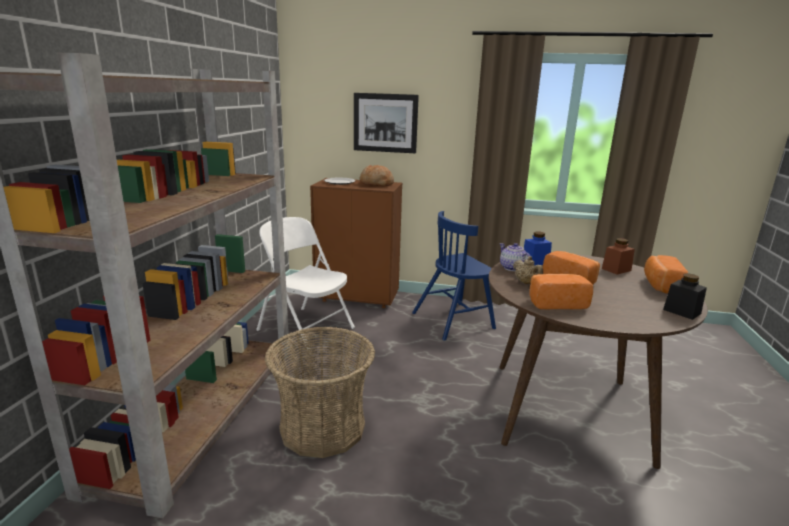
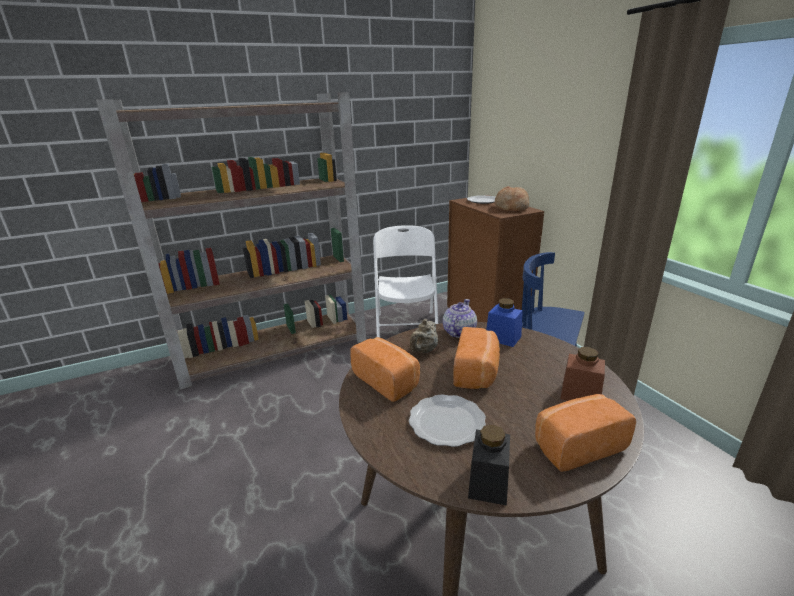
camera: 55 degrees right, 5 degrees up
basket [265,327,375,458] -> none
picture [354,93,419,153] -> none
none -> plate [409,394,486,447]

